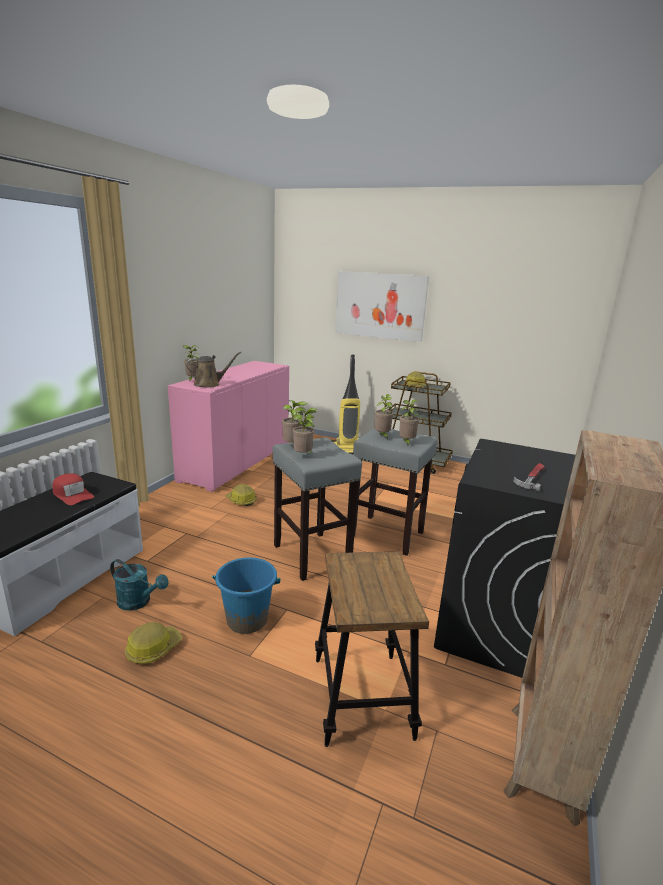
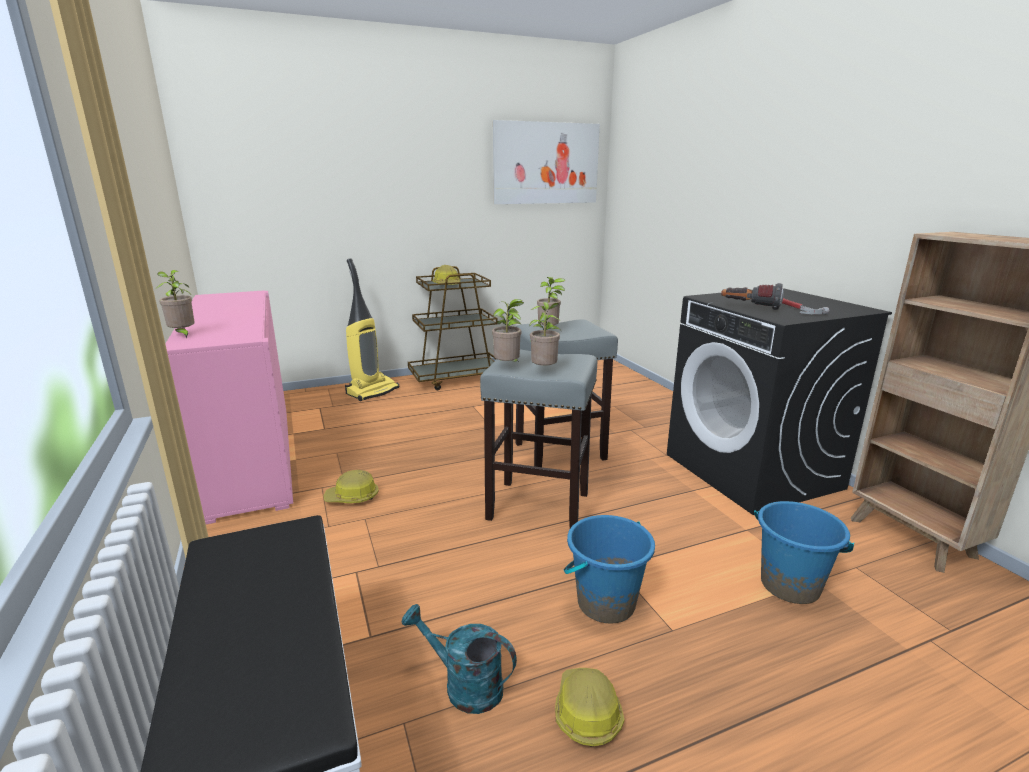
camera: 45 degrees left, 0 degrees up
red cap [52,473,94,505] -> none
turquoise watering can [110,559,169,611] -> turquoise watering can turned 135 degrees counterclockwise [401,604,517,714]
brown watering can [186,352,241,388] -> none
stool [315,552,429,747] -> blue bucket [754,501,854,604]
picture [335,271,429,342] -> picture moved to [493,120,600,204]
potted plant [399,399,420,447] -> none
none -> flashlight [721,283,784,310]

